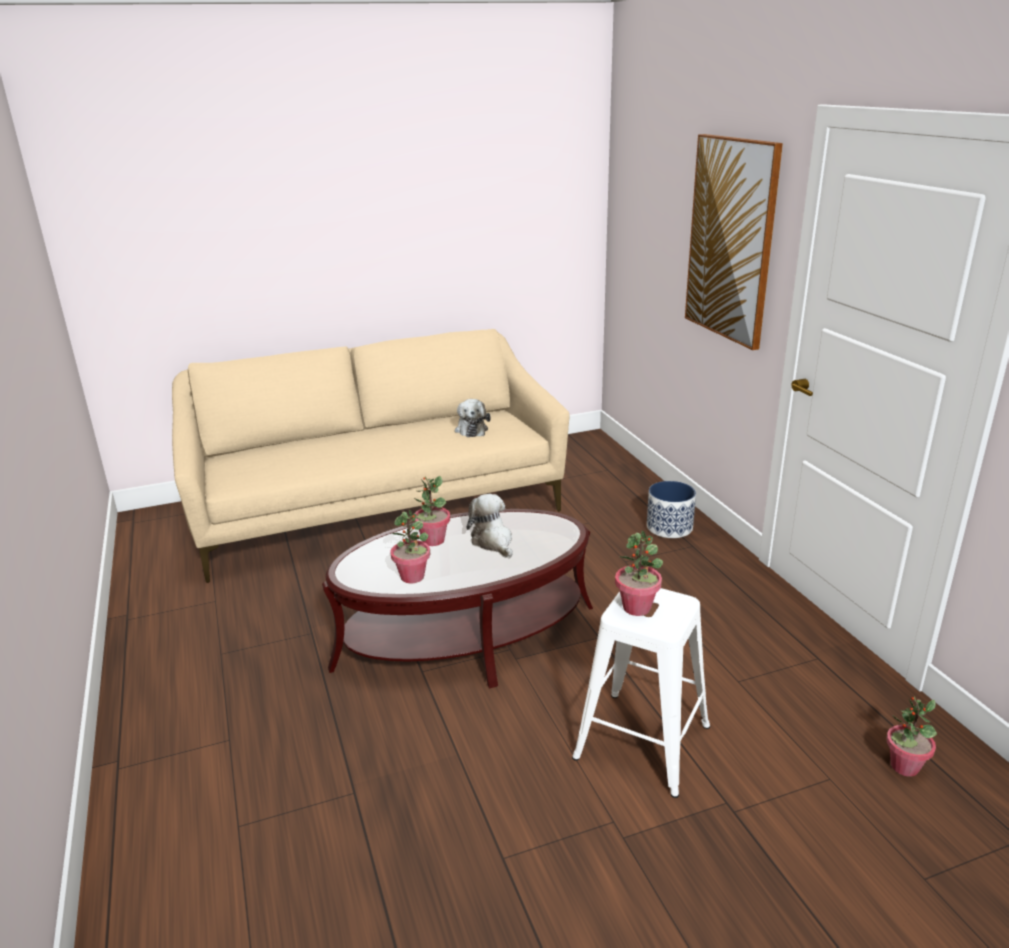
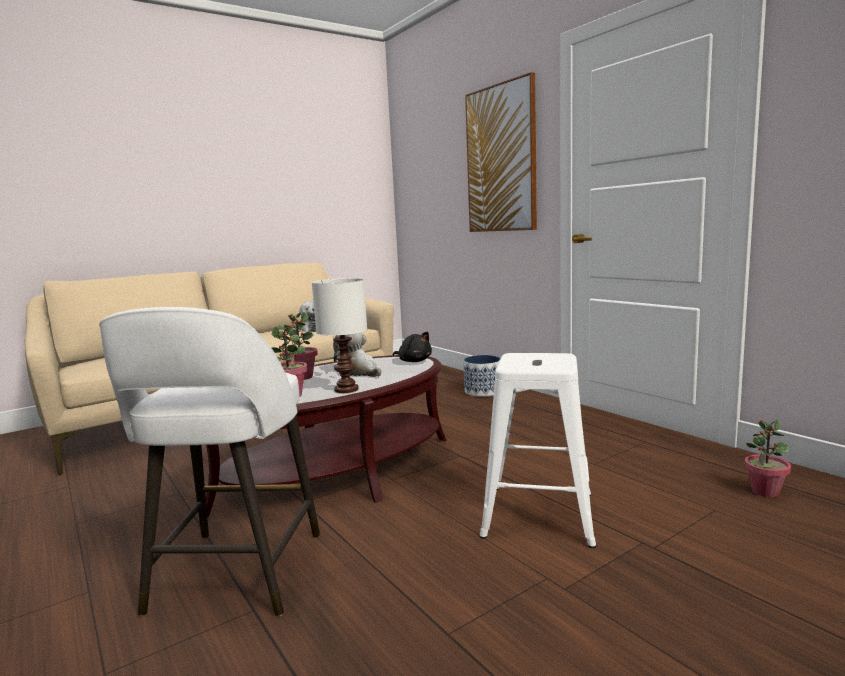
camera: 15 degrees left, 15 degrees down
potted plant [615,530,663,616] -> none
none -> white stool [99,307,320,616]
none -> white table lamp [312,278,367,393]
none -> black plush toy [393,332,432,362]

